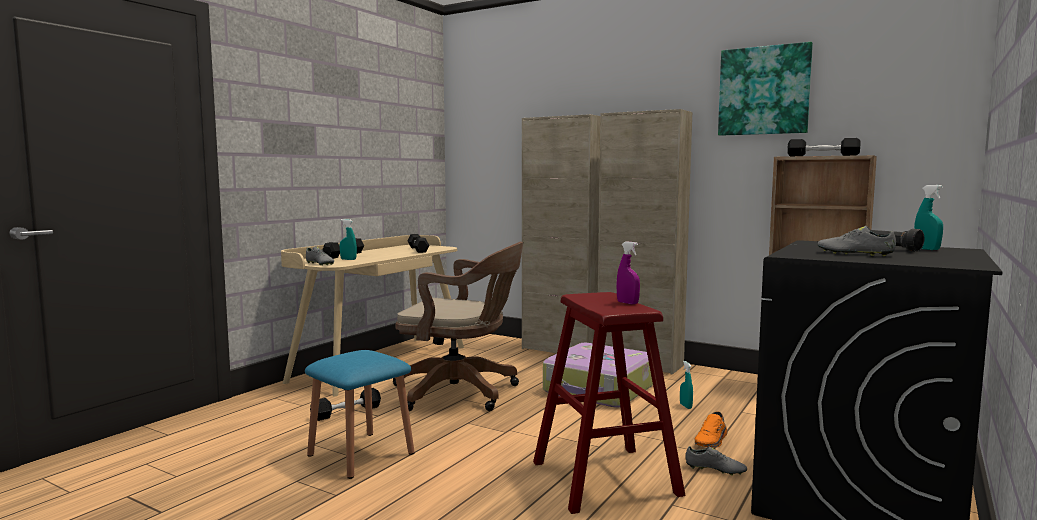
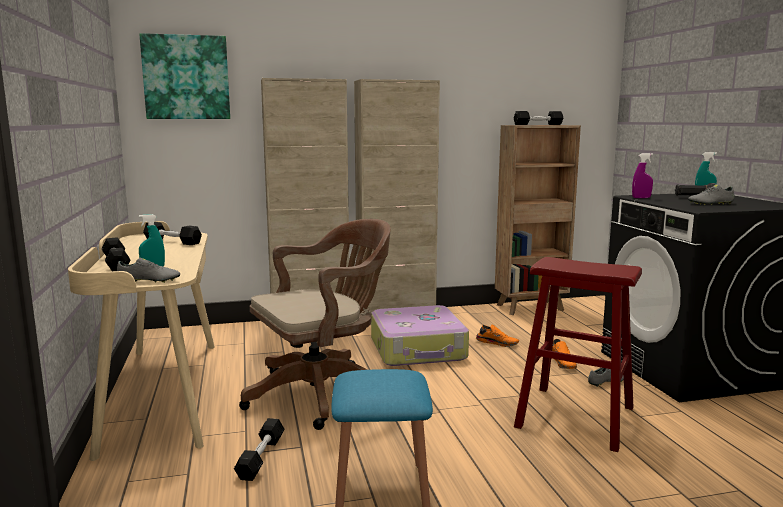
camera: 45 degrees left, 5 degrees up
purple spray bottle [616,242,640,304] -> purple spray bottle moved to [632,153,653,198]
turquoise spray bottle [680,361,693,409] -> orange shoe [476,324,519,347]
picture [718,42,813,136] -> picture moved to [139,33,230,119]

